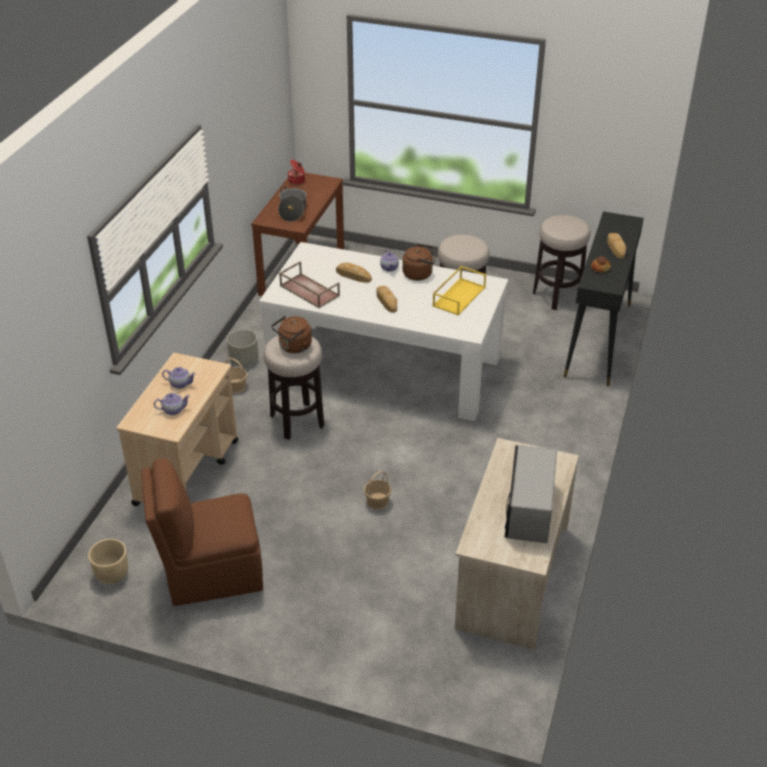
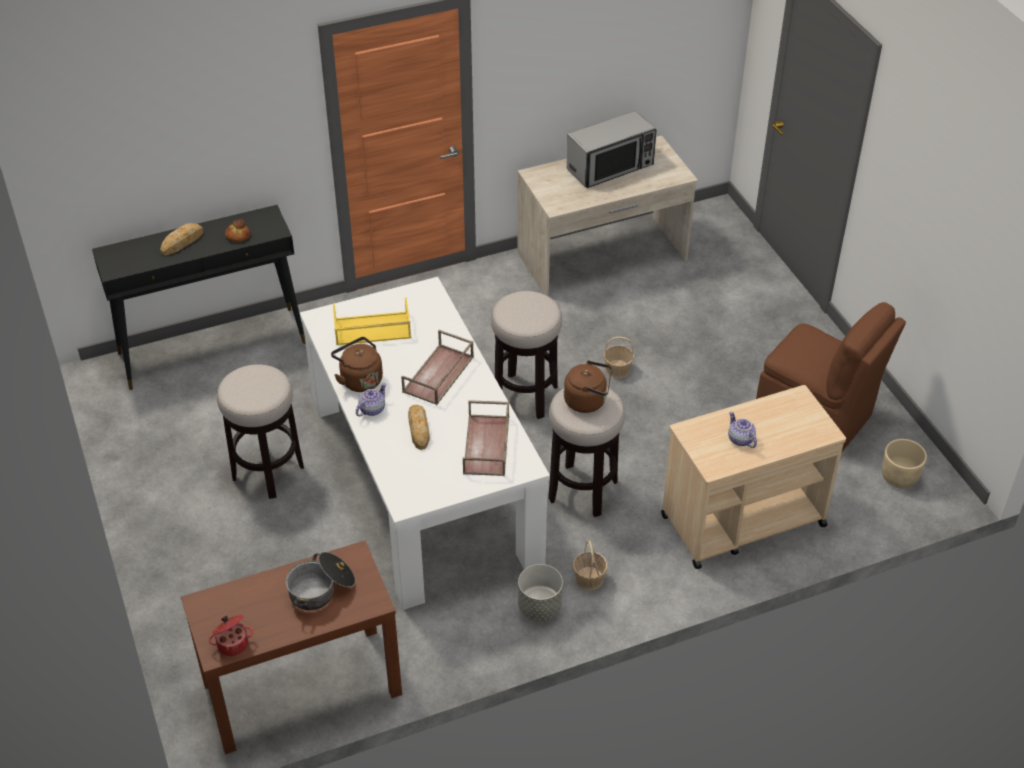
camera: 130 degrees left, 5 degrees up
teapot [154,393,190,415] -> none
bread [376,286,397,313] -> brown tray [401,330,474,405]
stool [533,215,590,310] -> stool moved to [491,291,562,419]

